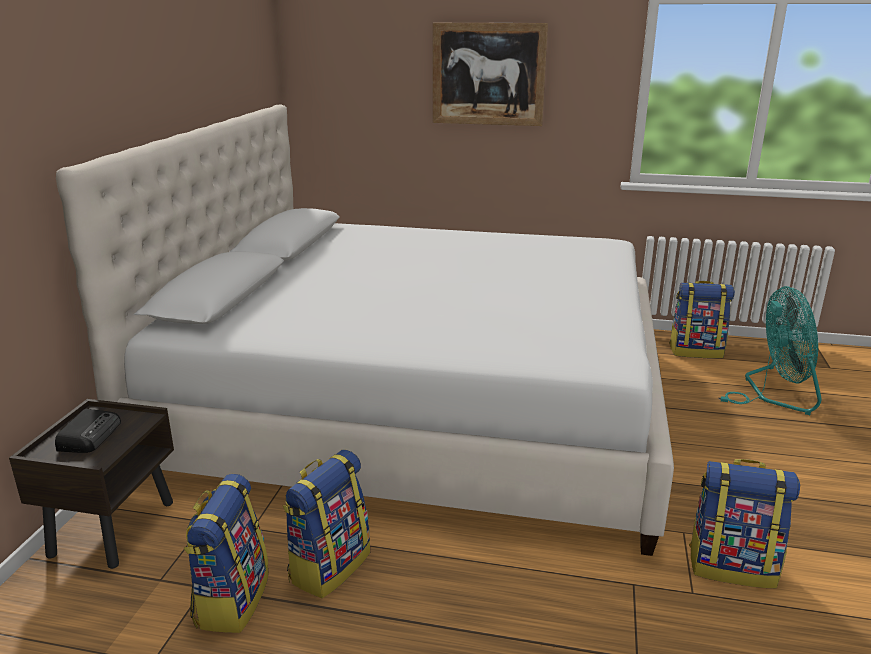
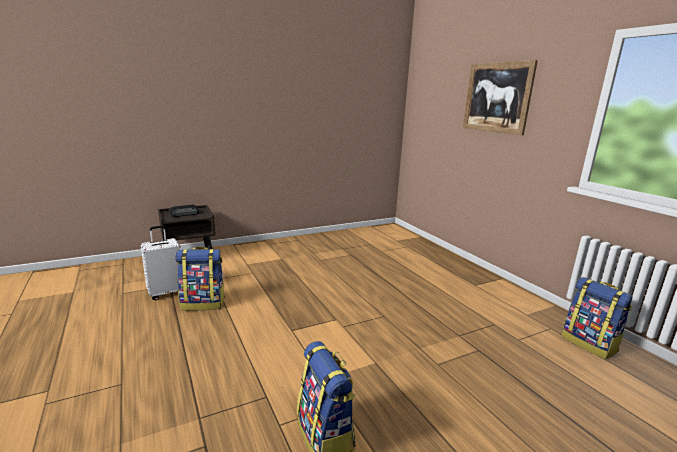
camera: 50 degrees right, 5 degrees down
white bed [56,104,674,556] -> none
backpack [183,474,269,633] -> white suitcase [141,226,181,300]
turquoise fan [719,286,822,416] -> none

